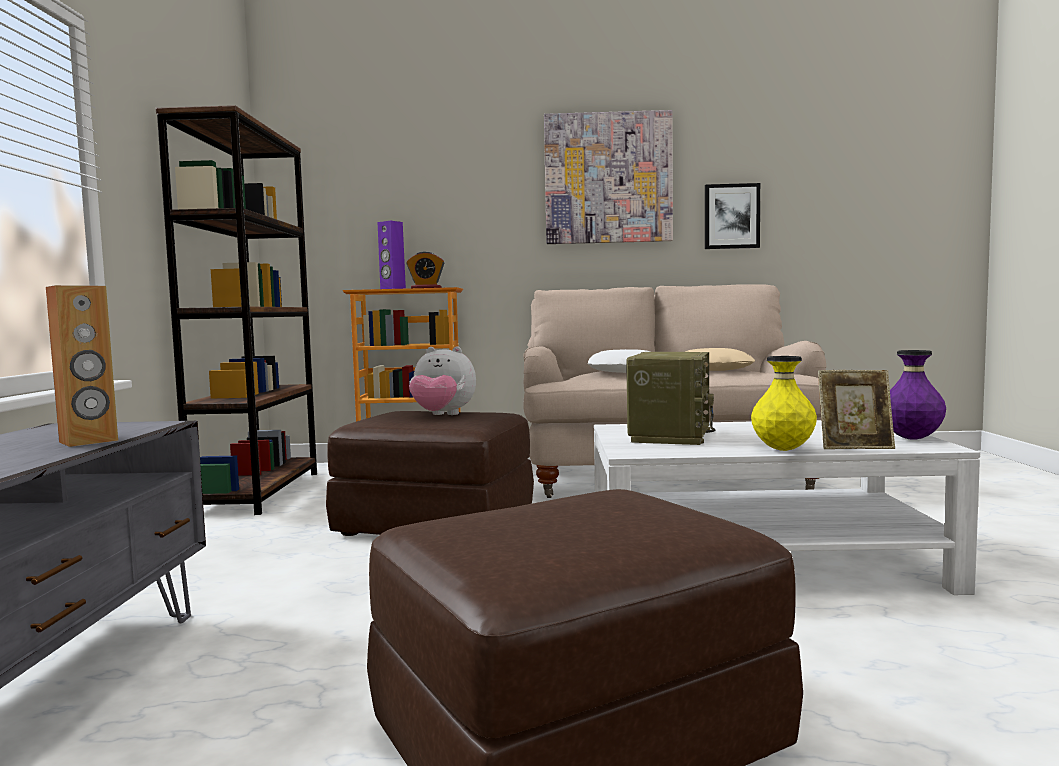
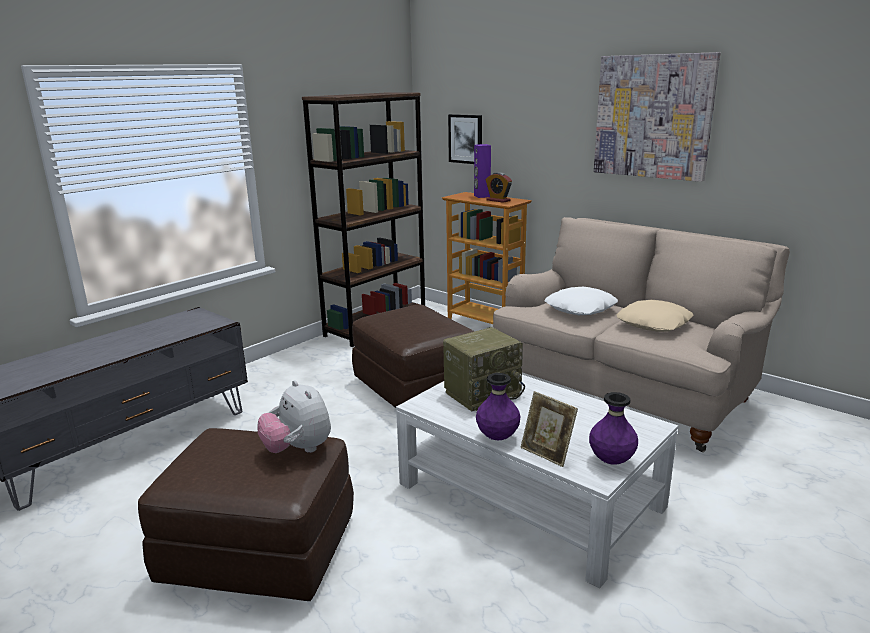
camera: 40 degrees right, 15 degrees up
brown speaker [46,285,118,447] -> none
plush toy [409,346,476,415] -> plush toy moved to [258,380,331,453]
picture [705,183,760,249] -> picture moved to [448,114,482,164]
yellow vase [751,356,817,451] -> purple vase [476,373,520,440]

